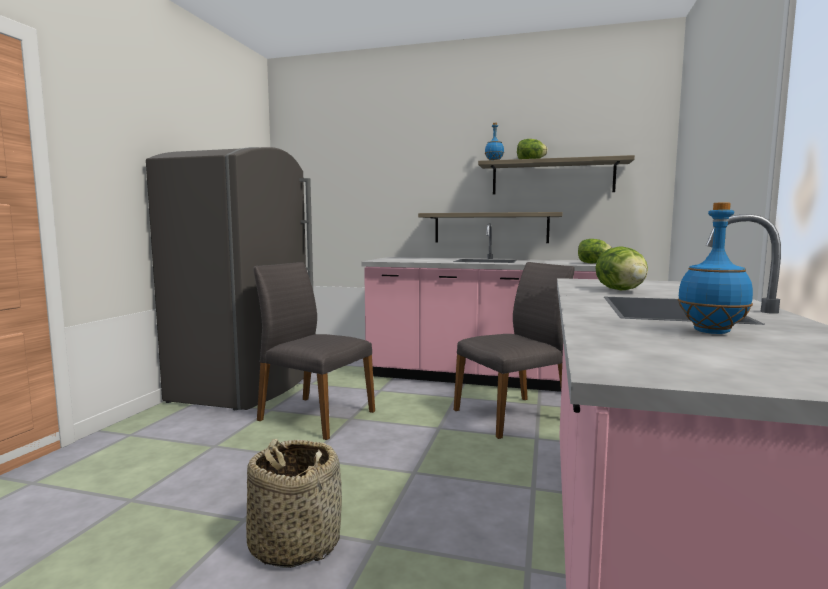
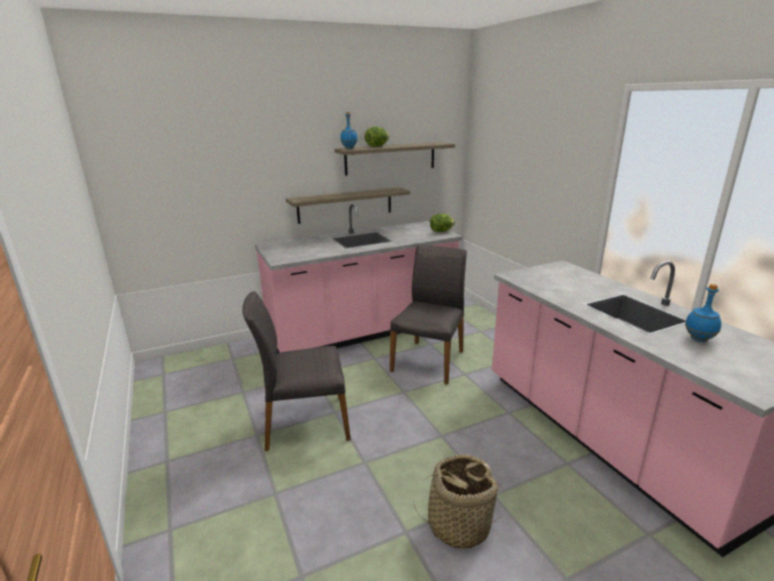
camera: 40 degrees left, 15 degrees up
grey fridge [146,147,313,410] -> none
lettuce [595,247,648,290] -> none

